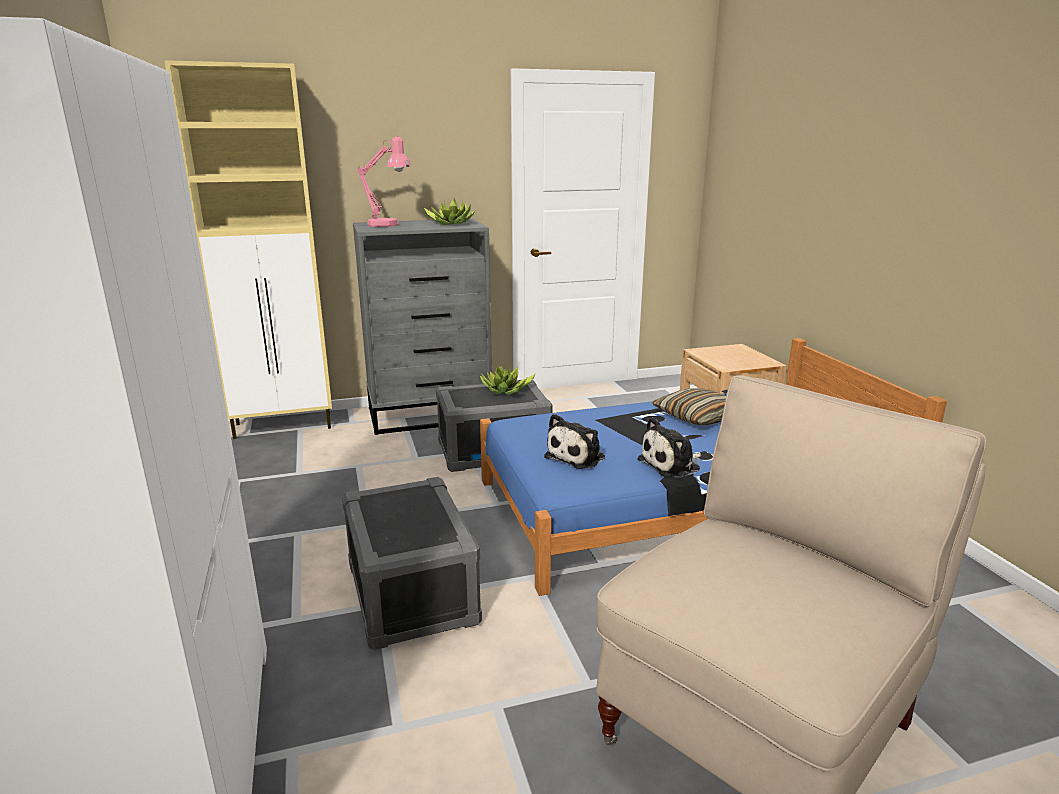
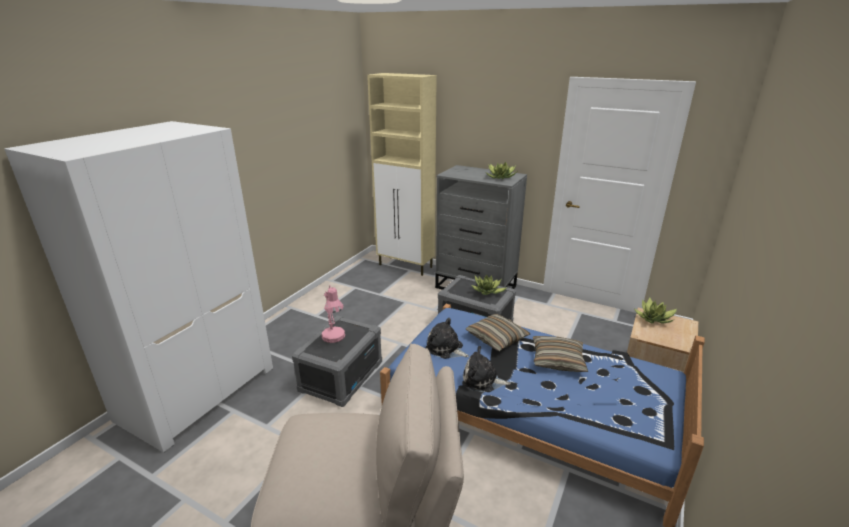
camera: 45 degrees right, 5 degrees up
pink table lamp [357,136,411,227] -> pink table lamp moved to [322,285,345,343]
plush toy [544,414,605,469] -> plush toy turned 45 degrees clockwise [426,318,469,359]
none -> pillow [466,314,530,351]
none -> potted plant [634,298,677,323]

